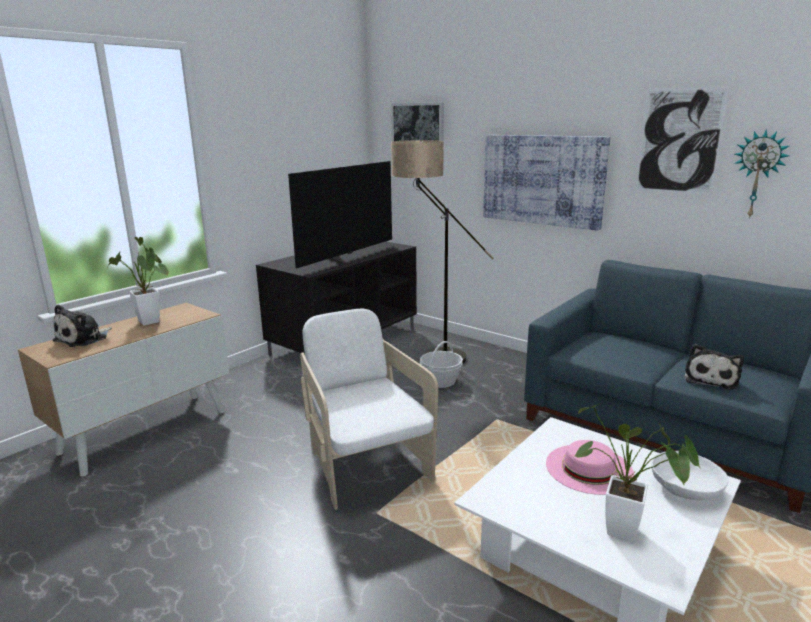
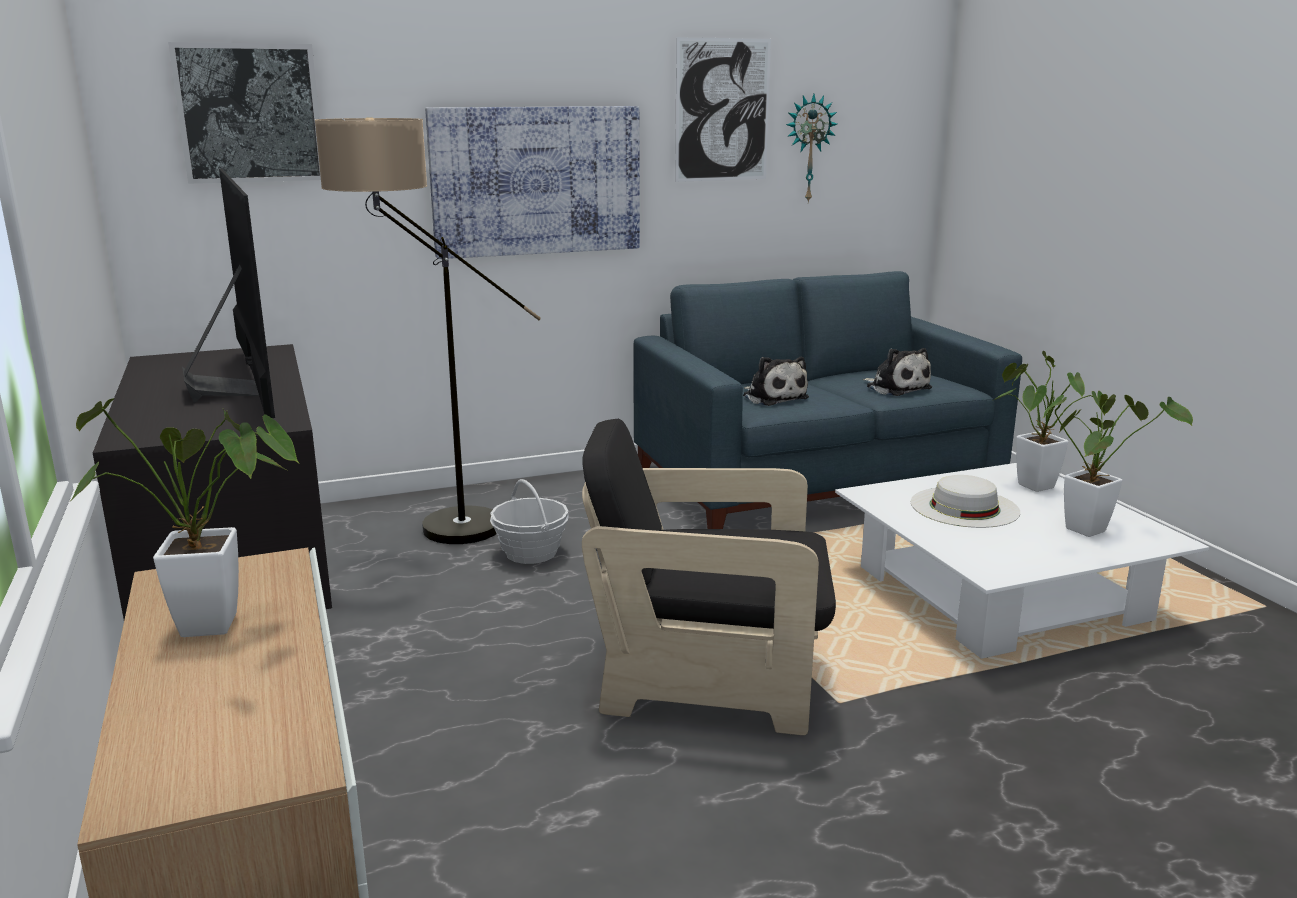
camera: 60 degrees left, 0 degrees up
plush toy [53,304,112,347] -> plush toy moved to [743,357,809,406]
white armchair [300,309,438,510] -> black armchair [582,419,836,735]
pink hat [546,440,634,495] -> white hat [911,475,1020,528]
white bowl [651,451,728,500] -> potted plant [994,351,1102,492]

